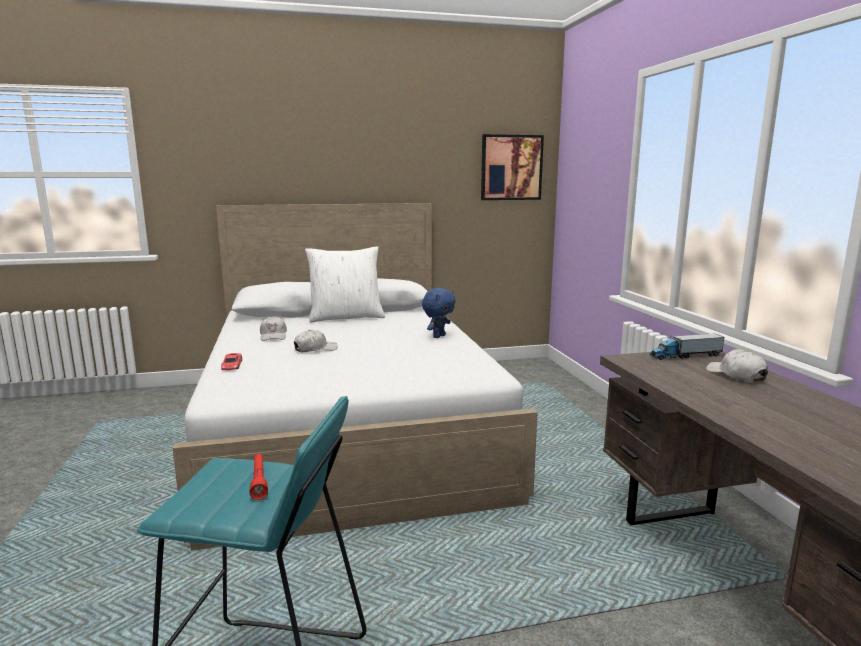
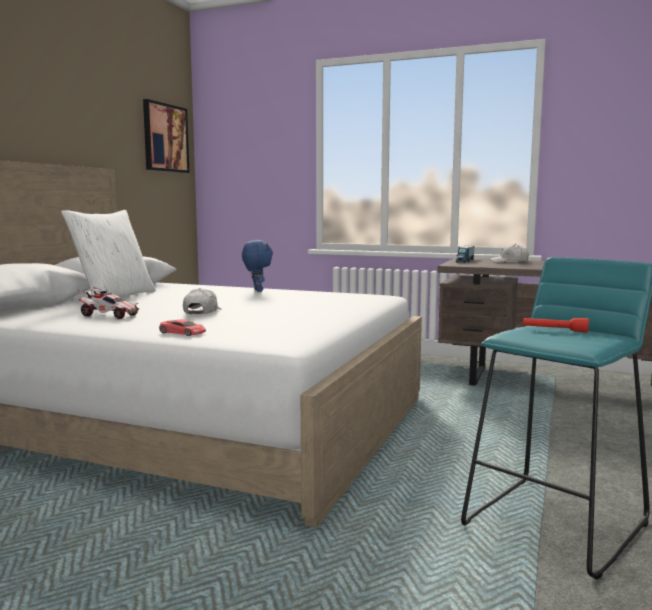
camera: 55 degrees left, 5 degrees down
white cap [260,316,287,341] -> toy car [77,287,139,319]

